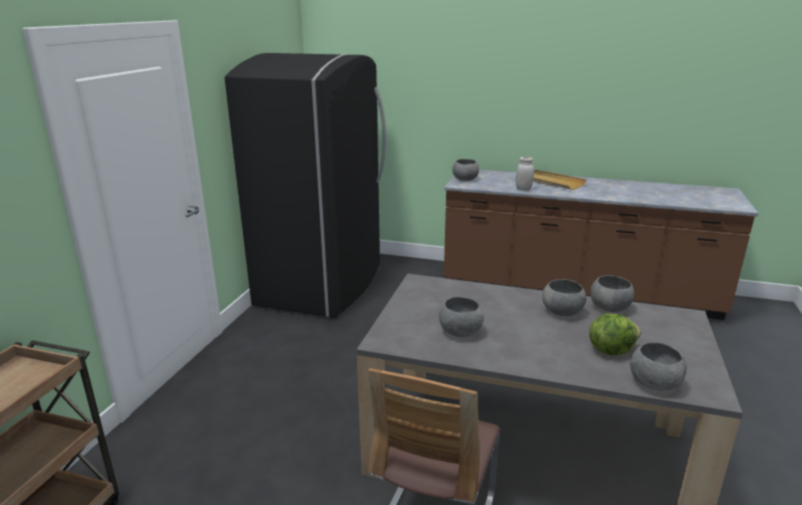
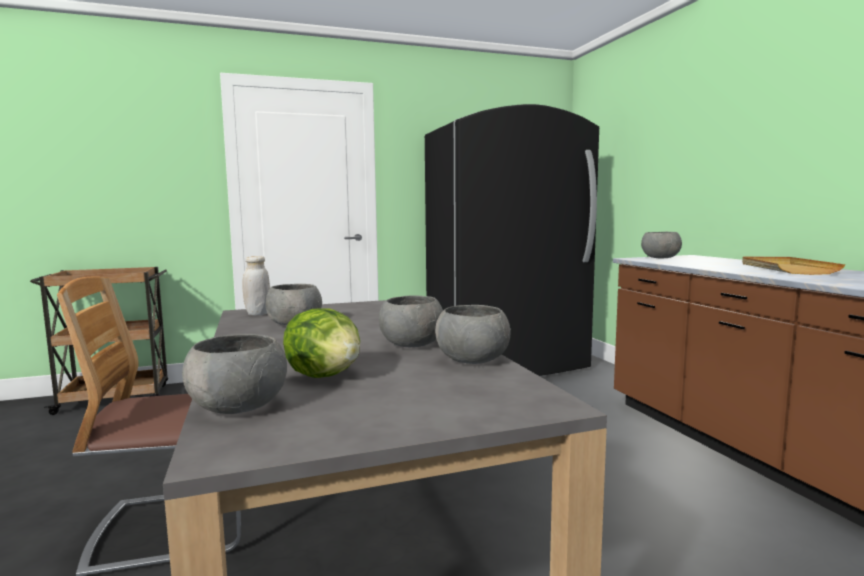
camera: 55 degrees right, 15 degrees down
white jar [516,157,534,191] -> white jar moved to [242,256,270,316]

